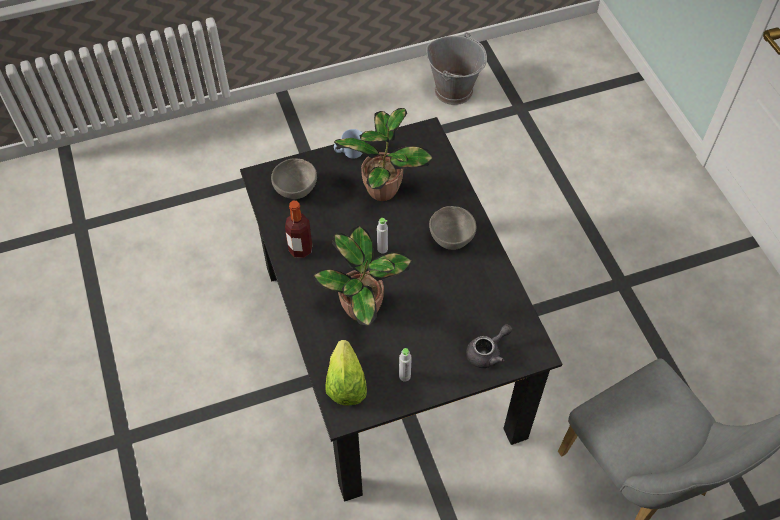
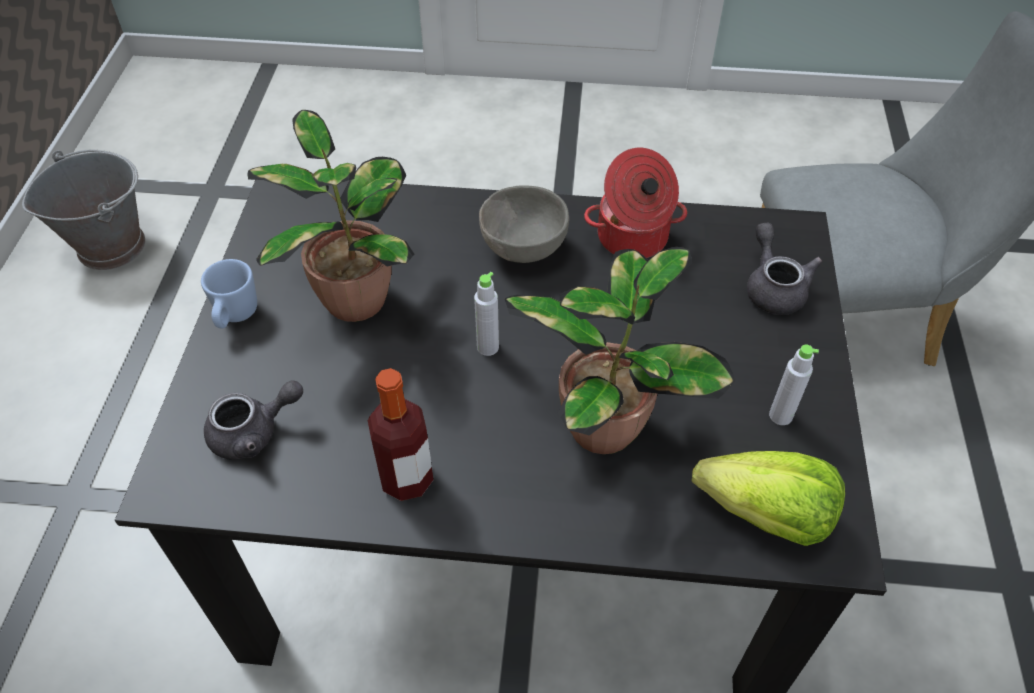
camera: 65 degrees left, 5 degrees down
grey bowl [271,158,317,199] -> grey teapot [204,380,303,460]
none -> cooking pot [584,148,687,258]

